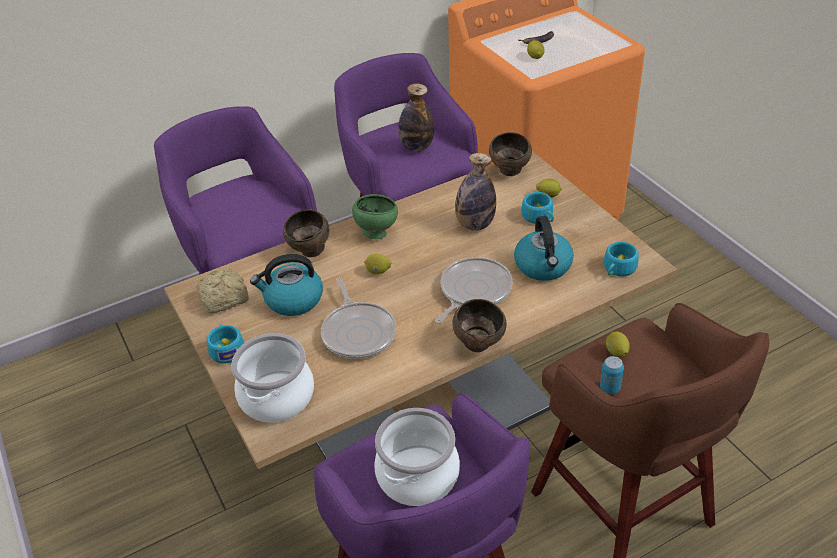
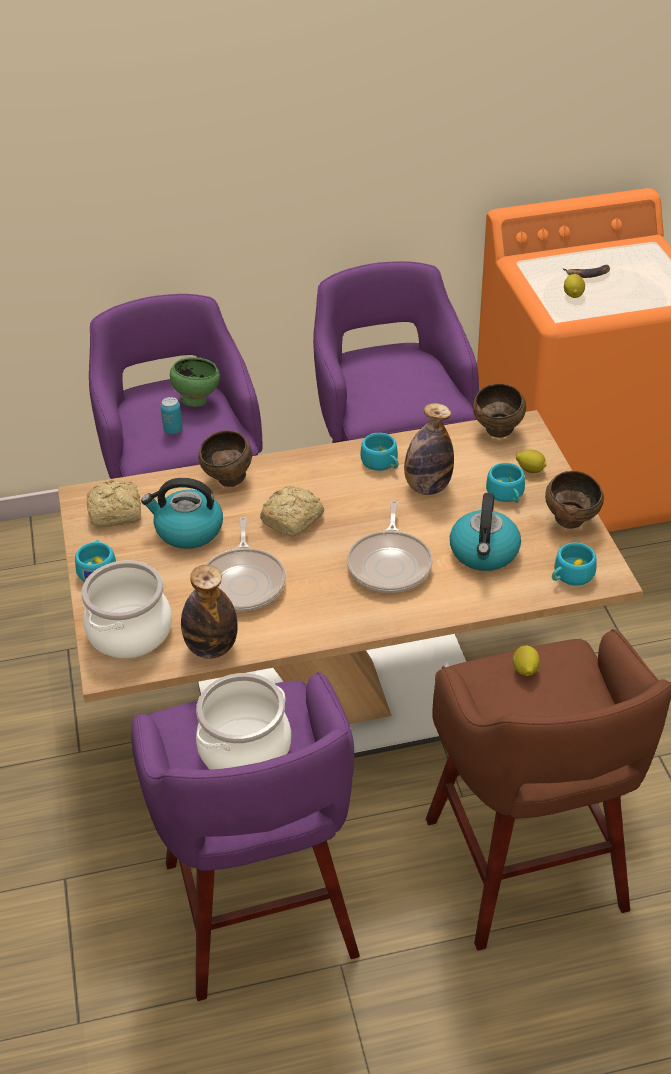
camera: 15 degrees right, 0 degrees up
green bowl [352,194,398,239] -> green bowl moved to [170,357,220,407]
lemon [364,254,392,274] -> bread [260,486,324,537]
bottle [398,83,434,152] -> bottle moved to [181,565,238,659]
frying pan [435,257,512,324] -> frying pan turned 135 degrees clockwise [347,500,433,593]
brown bowl [453,299,507,352] -> brown bowl moved to [545,471,604,529]
can [600,356,624,394] -> can moved to [160,397,183,434]
none -> turquoise cup [361,433,399,471]

